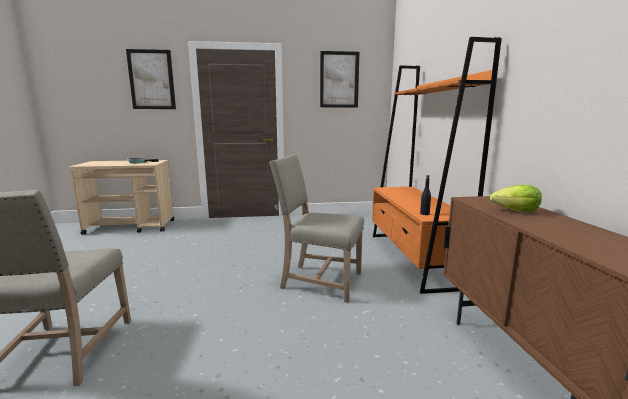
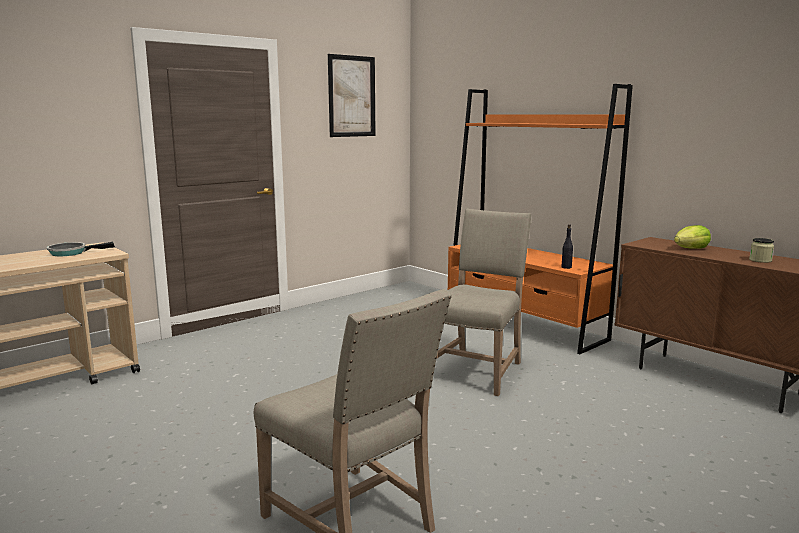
camera: 35 degrees left, 0 degrees up
picture [126,49,176,109] -> none
beige chair [269,154,364,303] -> beige chair turned 135 degrees clockwise [436,209,531,396]
none -> jar [749,238,774,263]

